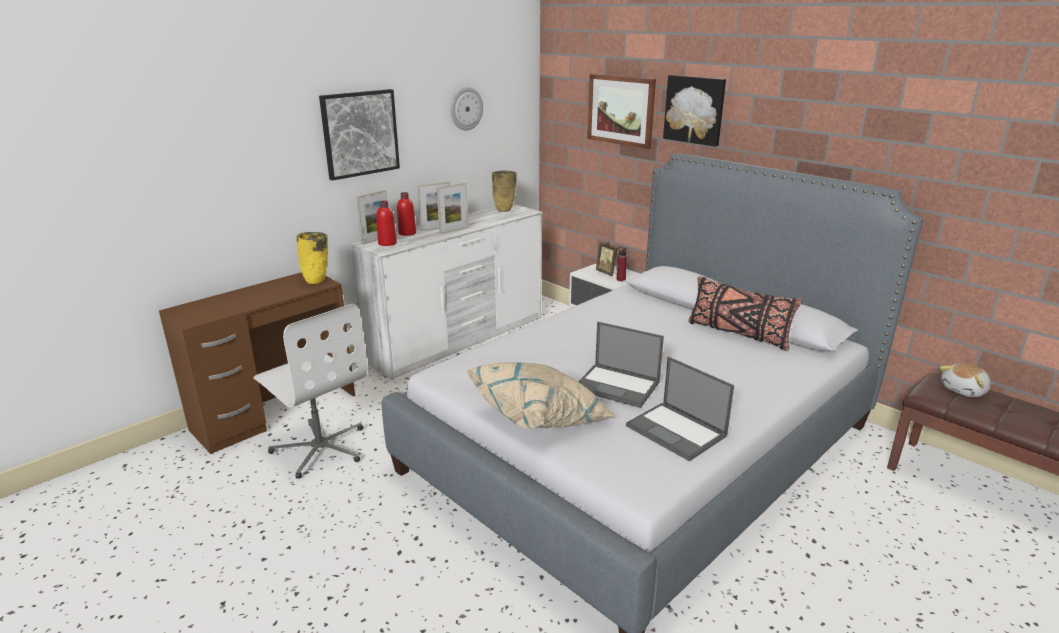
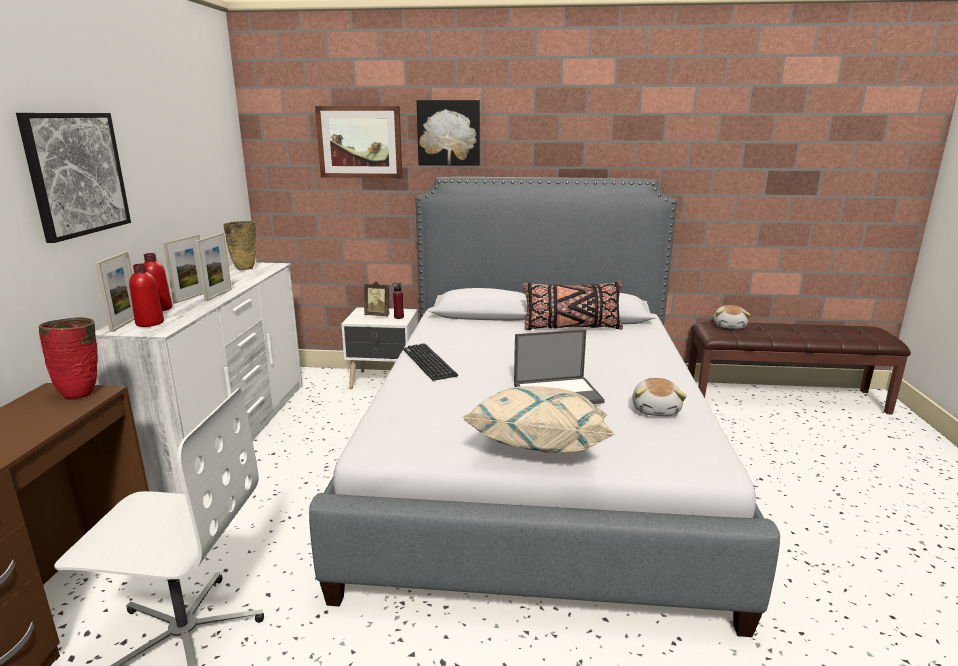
camera: 40 degrees left, 5 degrees down
yellow vase [297,232,328,284] -> red vase [39,317,98,399]
wall clock [451,87,483,131] -> none
laptop [626,356,734,461] -> plush toy [632,378,687,416]
none -> keyboard [403,343,458,381]

